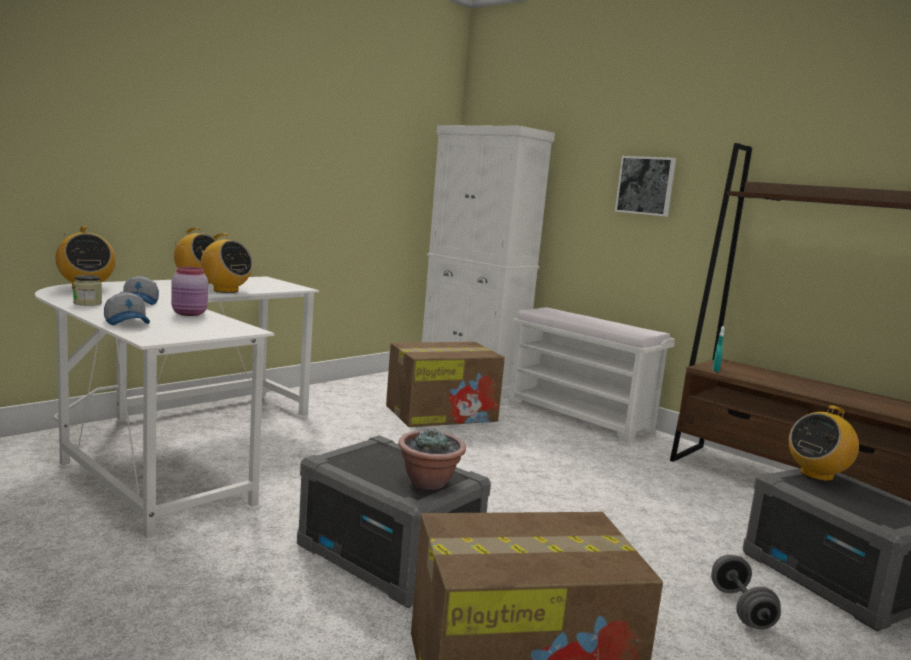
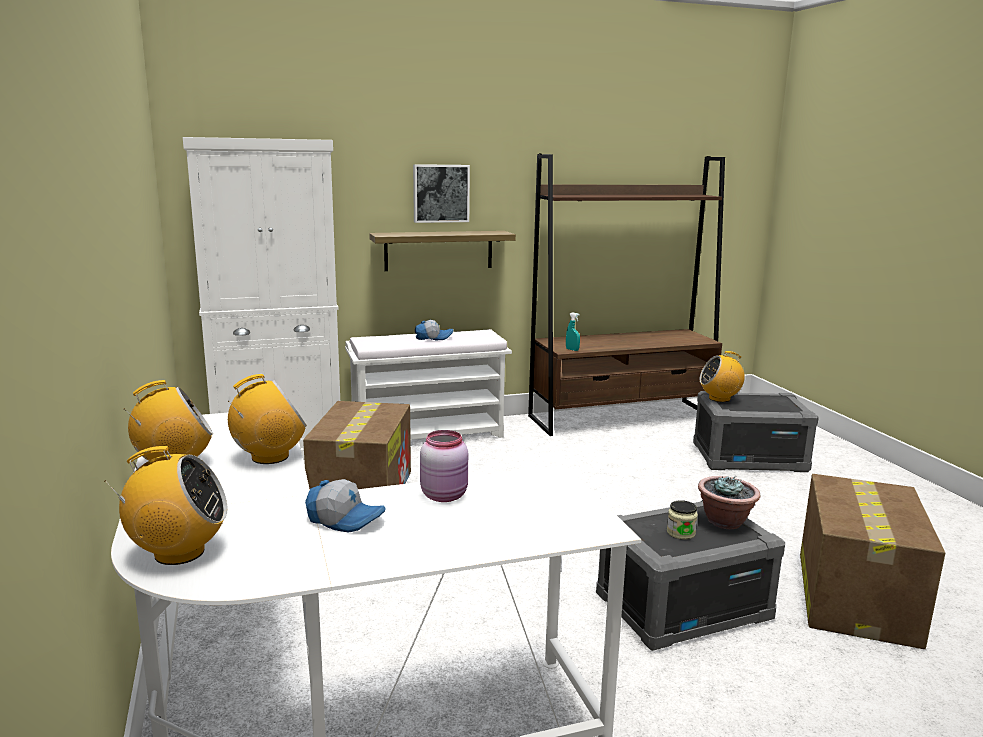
camera: 60 degrees left, 5 degrees up
jar [73,275,102,306] -> jar moved to [667,500,698,540]
cap [104,292,150,325] -> cap moved to [415,320,453,341]
grey dumbbell [711,555,781,630] -> none
radio [789,405,859,481] -> radio turned 90 degrees clockwise [699,351,745,402]
none -> shelf [369,231,516,271]

